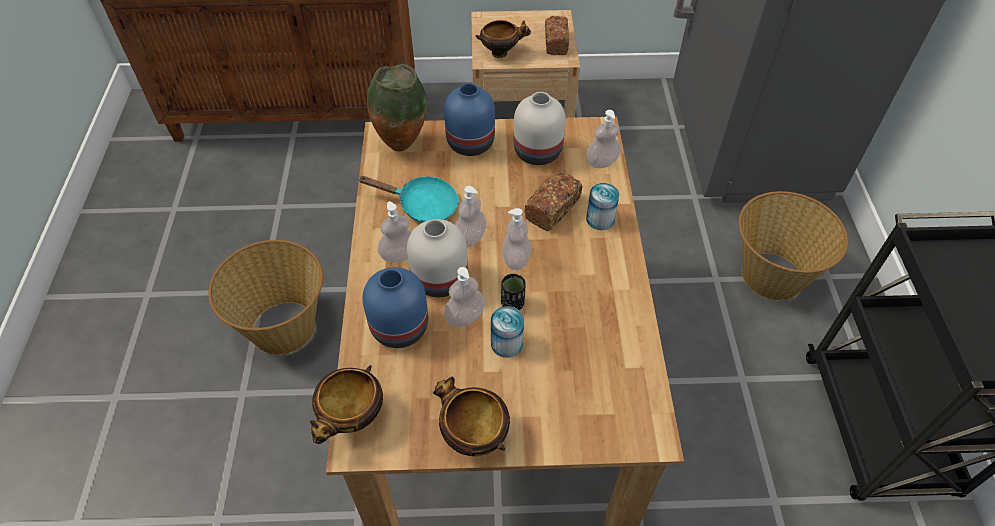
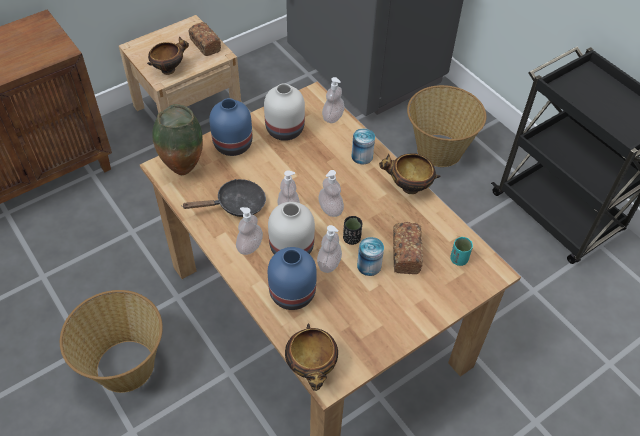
camera: 35 degrees left, 0 degrees up
turquoise frying pan [358,176,458,223] -> black frying pan [183,179,266,217]
bowl [433,377,510,456] -> bowl moved to [379,153,440,194]
bread [524,173,582,231] -> bread moved to [393,222,423,274]
none -> turquoise cup [450,237,473,266]

